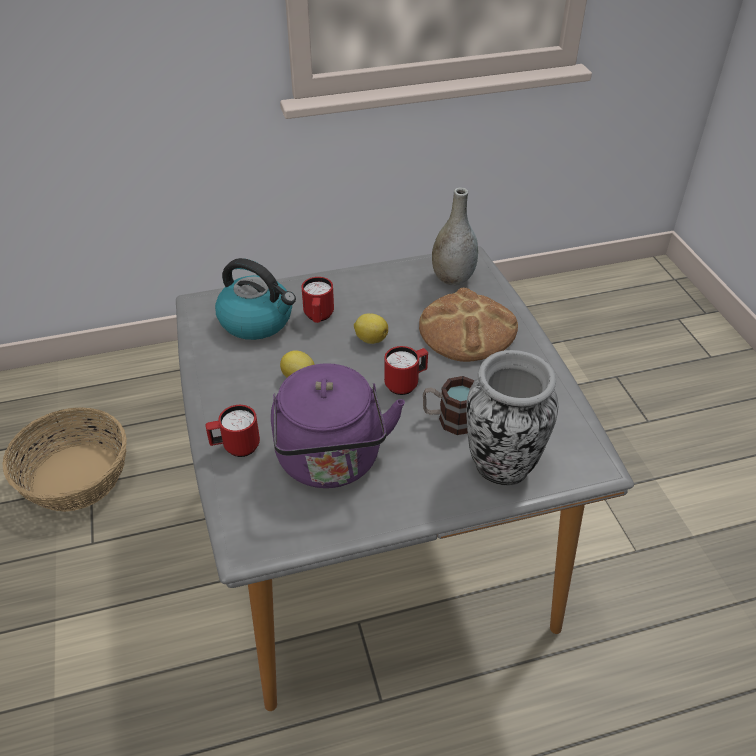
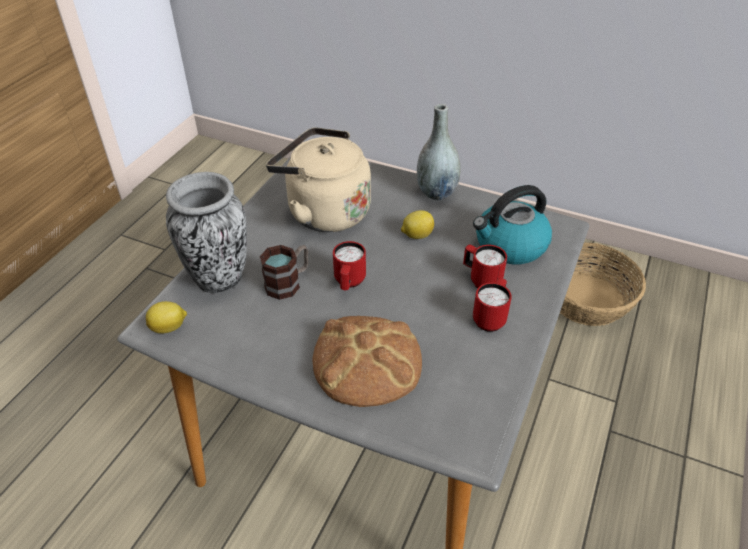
camera: 130 degrees right, 0 degrees up
red mug [206,405,260,457] -> red mug moved to [473,278,512,332]
purple kettle [271,363,405,488] -> beige kettle [266,127,371,232]
lemon [354,313,388,344] -> lemon moved to [146,301,187,334]
grey vase [432,187,478,285] -> grey vase moved to [417,104,461,200]

